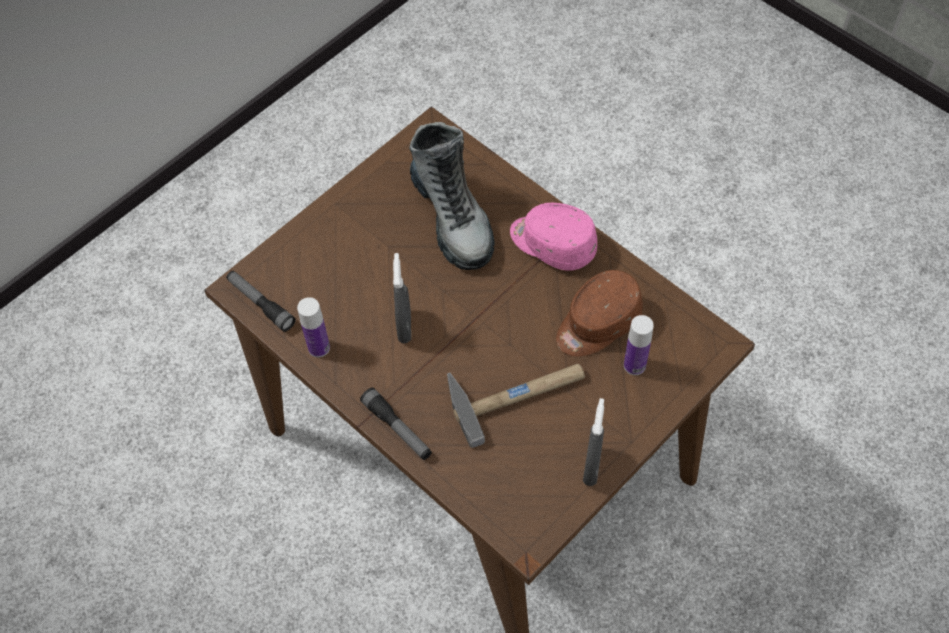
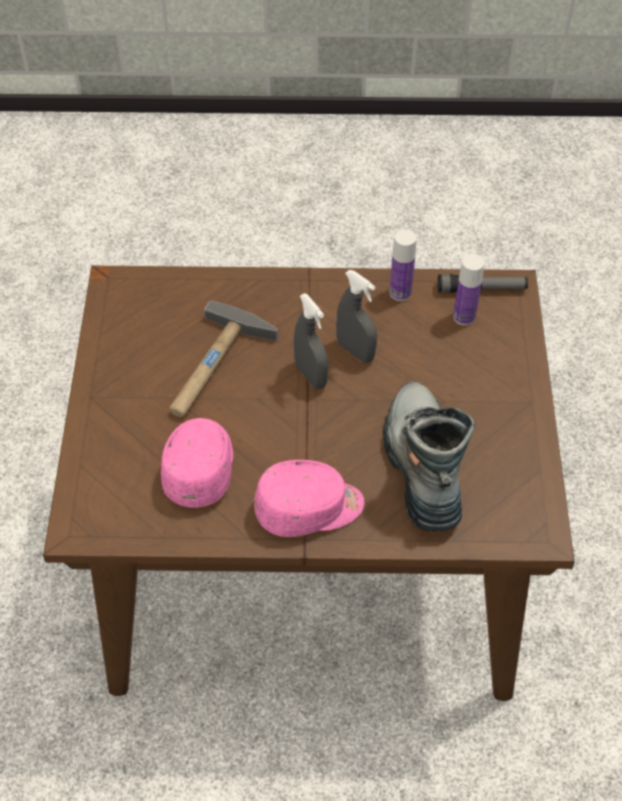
camera: 135 degrees right, 5 degrees down
flashlight [360,387,432,460] -> none
boot [409,122,495,270] -> boot turned 60 degrees clockwise [383,381,475,532]
brown cap [556,270,643,356] -> pink cap [161,418,233,508]
grey spray bottle [583,398,604,486] -> grey spray bottle moved to [294,293,329,389]
bottle [624,315,654,375] -> bottle moved to [453,254,485,325]

